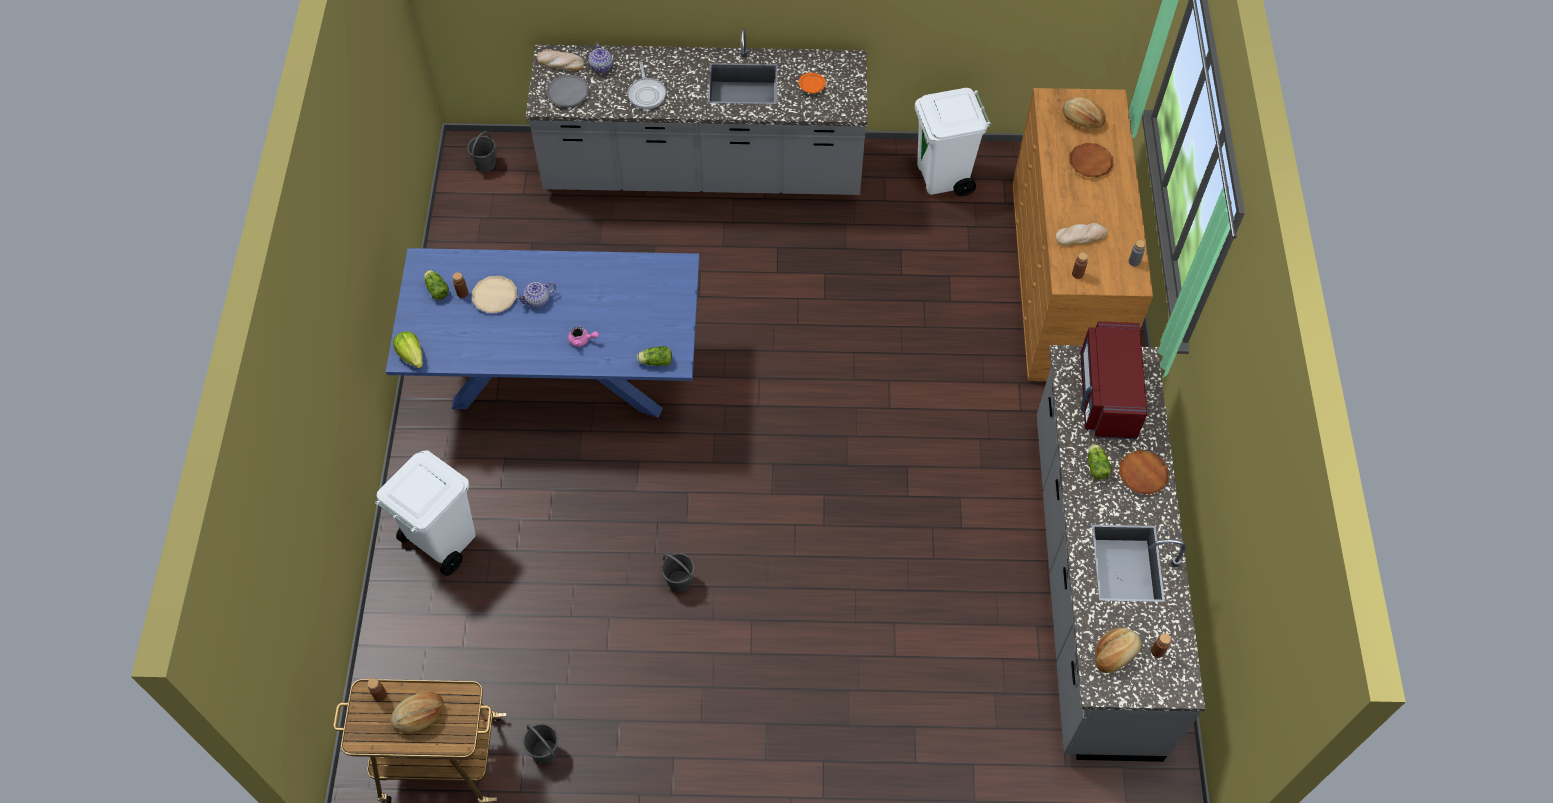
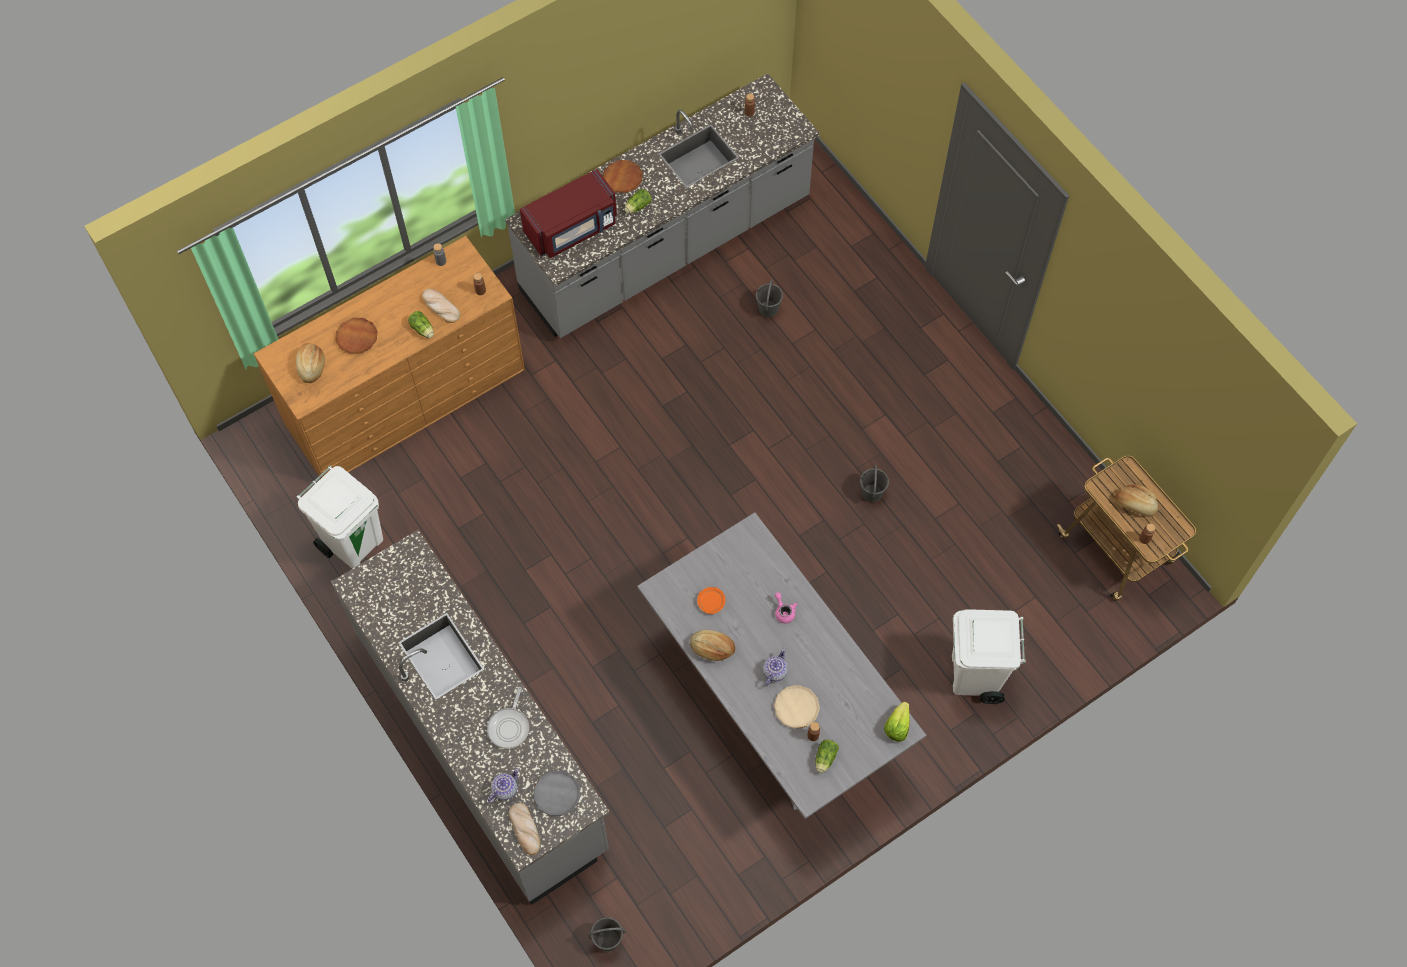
camera: 125 degrees left, 5 degrees up
blue dining table [386,248,699,418] -> grey dining table [637,512,926,819]
teapot [515,282,556,308] -> teapot turned 90 degrees counterclockwise [763,648,788,687]
grey bucket [523,724,558,763] -> grey bucket moved to [756,279,783,317]
frying pan [627,62,666,109] -> frying pan turned 150 degrees clockwise [487,687,529,749]
lettuce [637,346,672,366] -> lettuce moved to [408,311,434,338]
orange plate [799,73,826,93] -> orange plate moved to [697,587,726,614]
bread [1095,628,1141,673] -> bread moved to [690,629,735,661]

